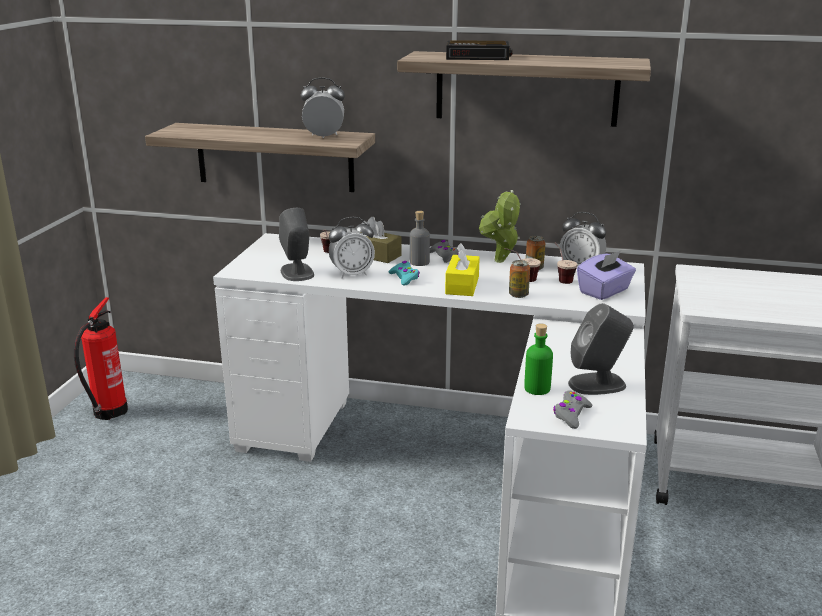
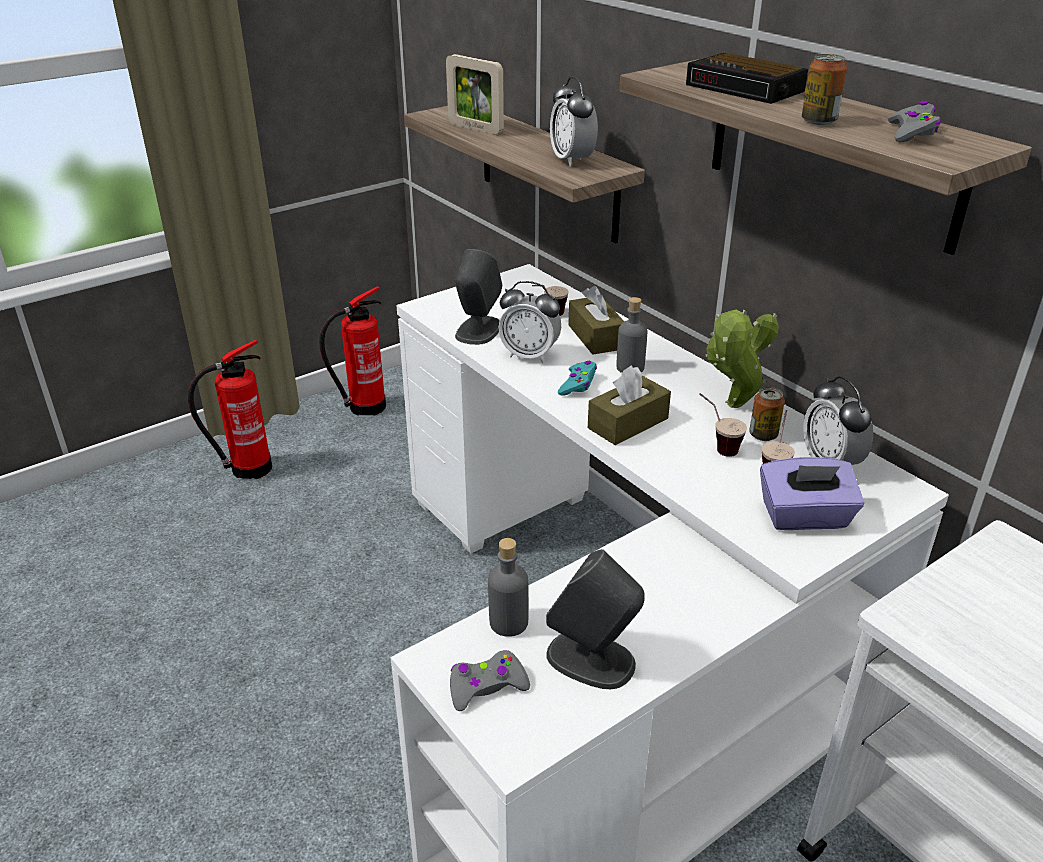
camera: 40 degrees right, 10 degrees up
alarm clock [301,77,345,138] -> alarm clock turned 150 degrees counterclockwise [550,77,598,167]
grey game controller [430,240,459,263] -> grey game controller moved to [888,101,941,142]
yellow tissue box [445,243,480,296] -> brown tissue box [588,365,671,445]
can [509,260,530,298] -> can moved to [802,54,847,125]
green bottle [524,323,553,395] -> grey bottle [488,538,529,637]
none -> fire extinguisher [188,340,272,479]
none -> picture frame [446,54,504,135]

